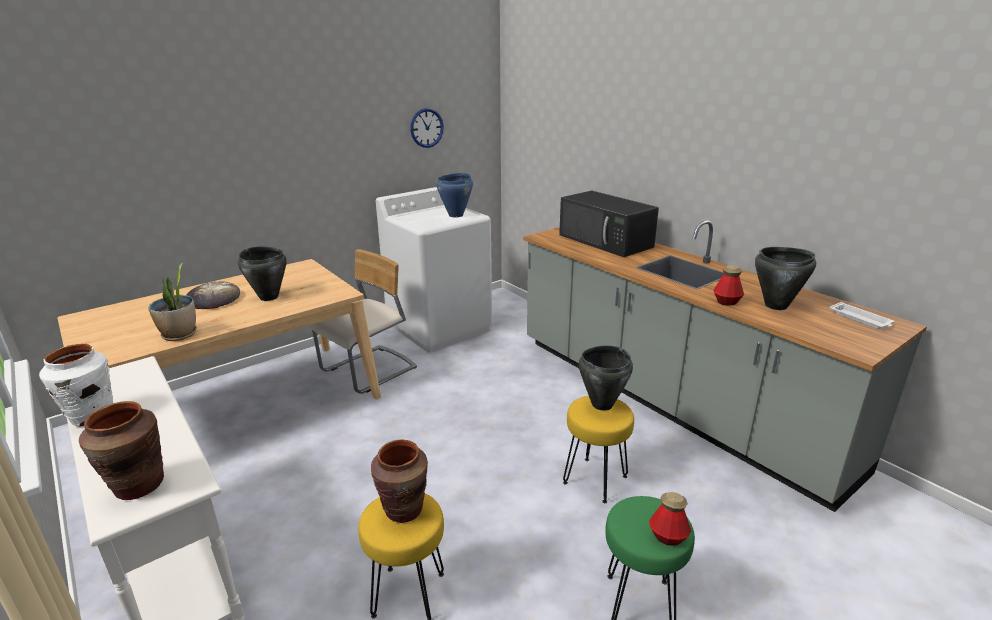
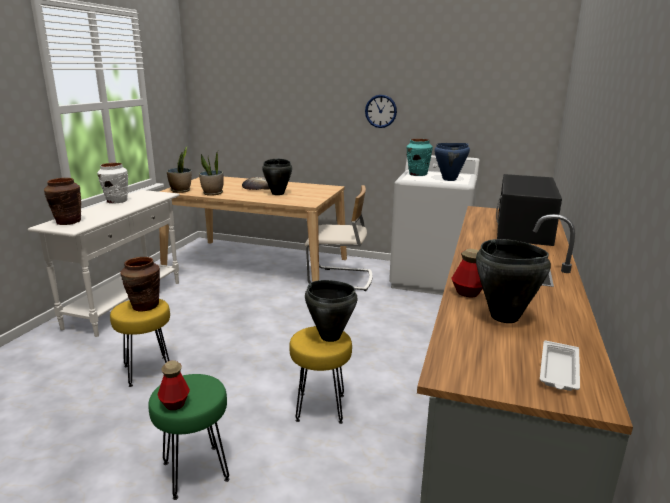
camera: 55 degrees right, 5 degrees down
wall clock [410,108,444,148] -> wall clock moved to [365,95,397,128]
none -> potted plant [166,147,192,193]
none -> turquoise vase [406,139,433,176]

